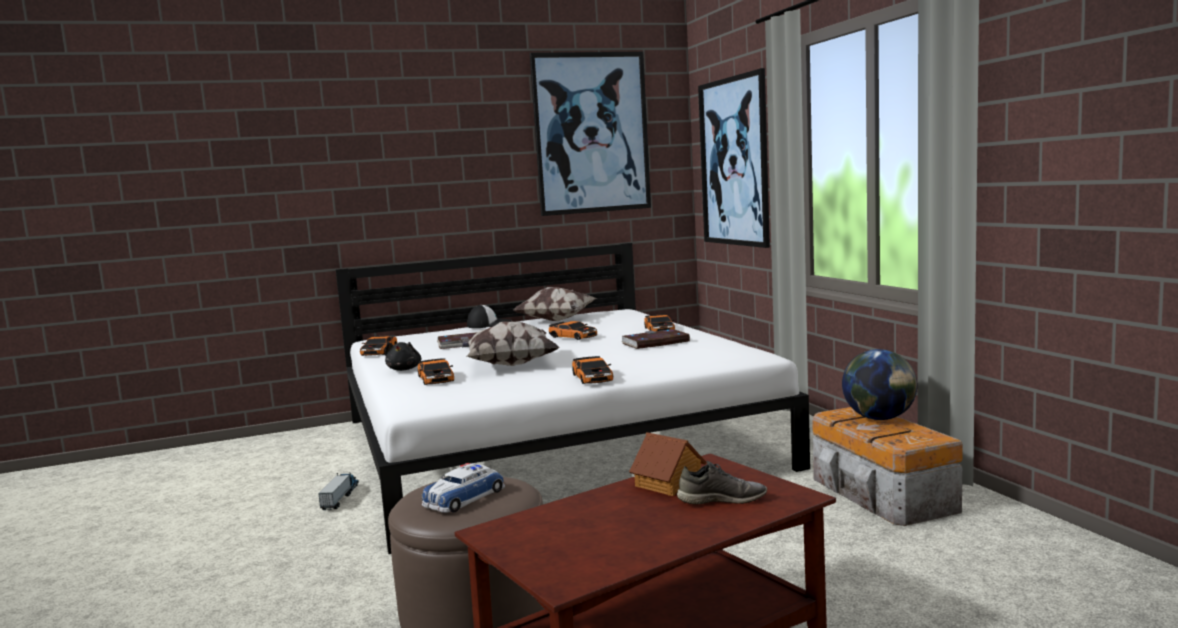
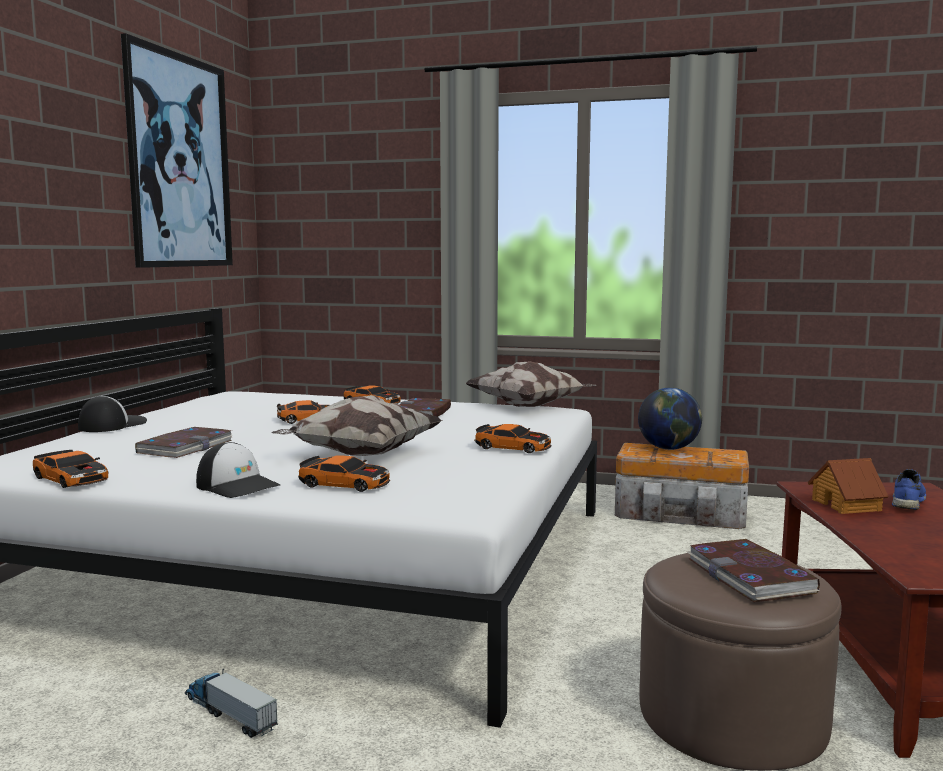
camera: 55 degrees left, 0 degrees up
black plush toy [385,342,421,371] -> cap [196,442,280,498]
toy car [422,463,505,513] -> book [687,539,820,602]
pillow [513,287,596,321] -> pillow moved to [466,361,597,407]
grey shoe [677,461,767,505] -> blue shoe [892,469,926,510]
picture [698,68,770,248] -> none

